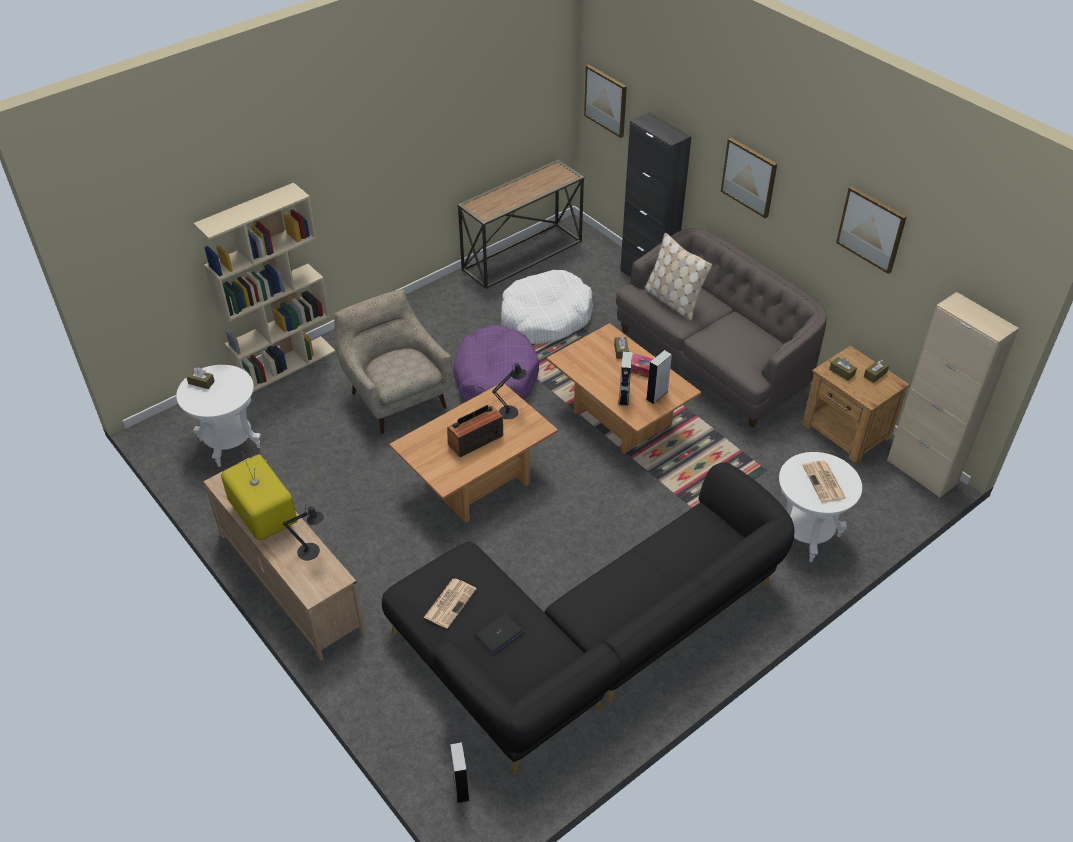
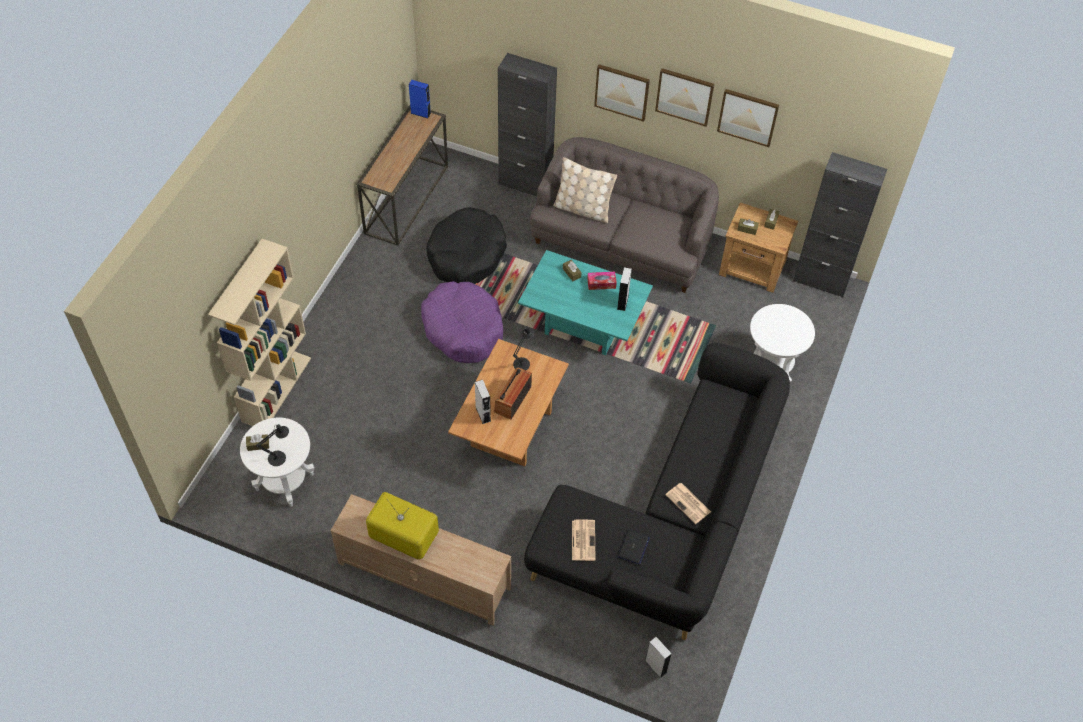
camera: 30 degrees left, 10 degrees up
black table lamp [283,505,324,560] -> black table lamp moved to [256,424,289,466]
beige armchair [334,289,453,434] -> none
white dog bed [501,270,593,344] -> black dog bed [426,207,507,284]
brown coffee table [547,323,701,454] -> turquoise coffee table [518,250,653,355]
picture [584,65,627,138] -> picture moved to [655,68,714,127]
grey speaker [618,351,632,406] -> grey speaker moved to [475,380,491,424]
newspaper [802,461,846,503] -> newspaper moved to [665,483,711,524]
beige cabinet [887,292,1019,498] -> black cabinet [793,152,887,298]
none -> blue speaker [409,80,431,118]

